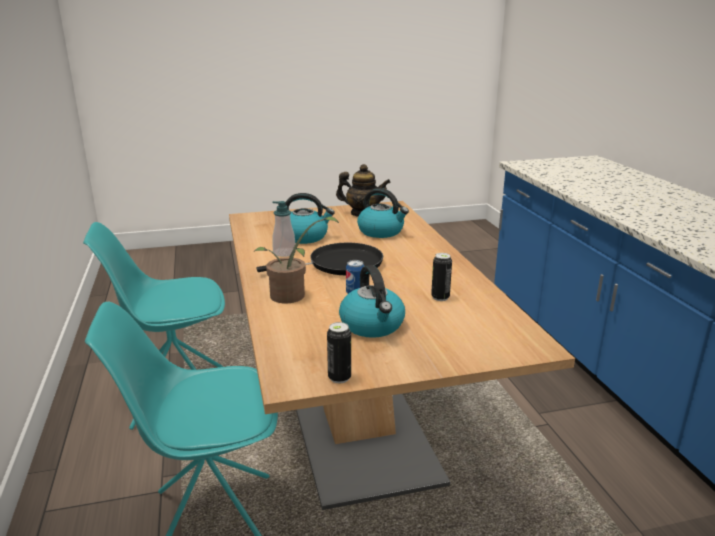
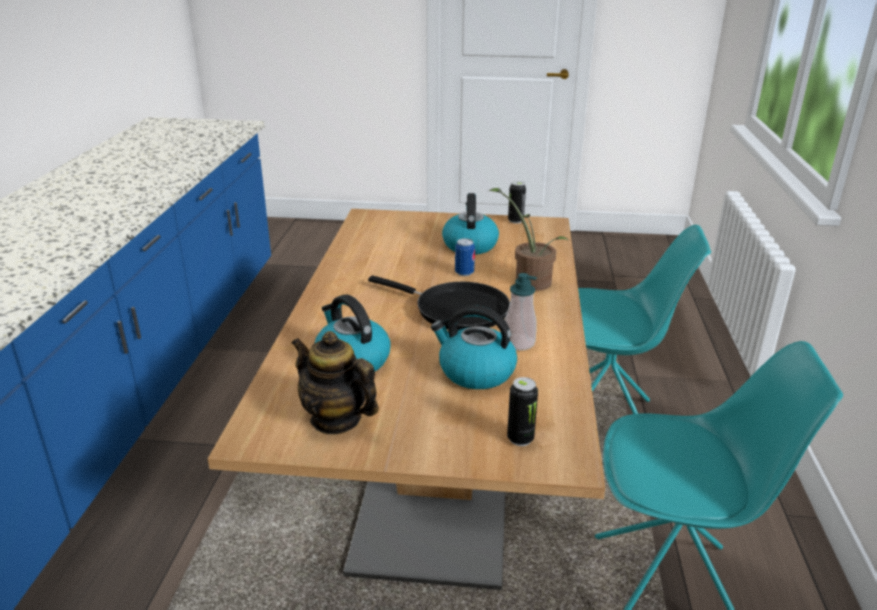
camera: 160 degrees left, 5 degrees up
black frying pan [257,243,383,275] -> black frying pan turned 150 degrees counterclockwise [368,276,510,331]
can [431,253,452,301] -> can moved to [507,377,538,446]

